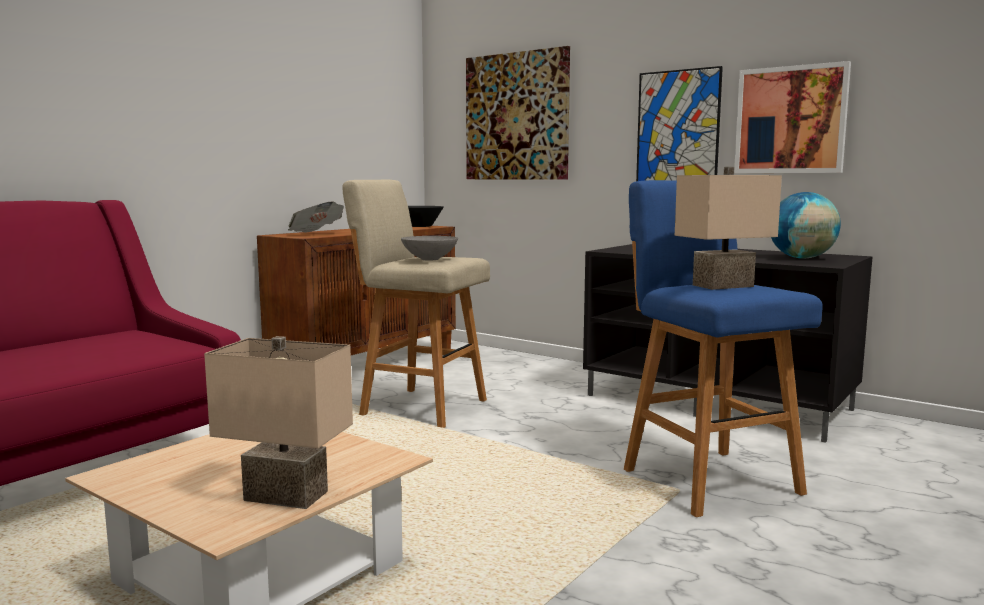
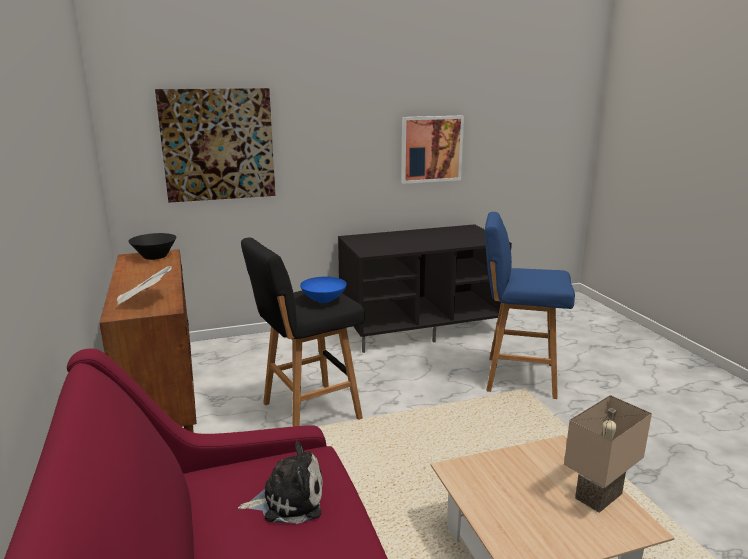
camera: 55 degrees left, 10 degrees up
beige stool [342,180,490,428] -> black stool [241,237,365,427]
grey bowl [401,236,458,261] -> blue bowl [300,277,347,303]
picture [636,66,723,181] -> none
beige table lamp [675,167,782,290] -> none
globe [771,192,841,259] -> none
none -> plush toy [238,442,323,524]

